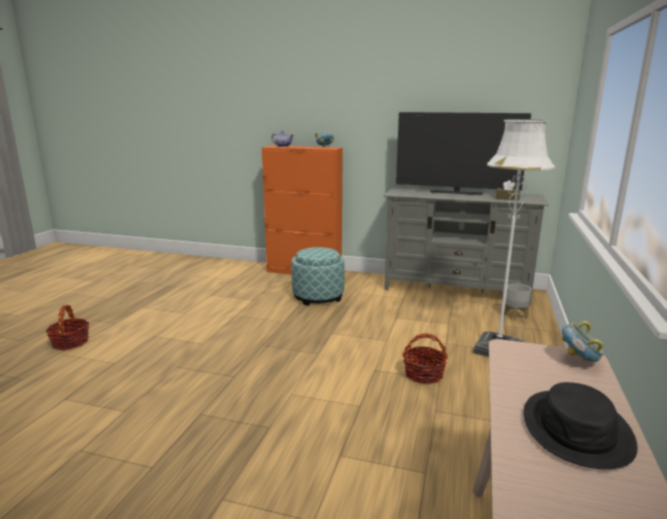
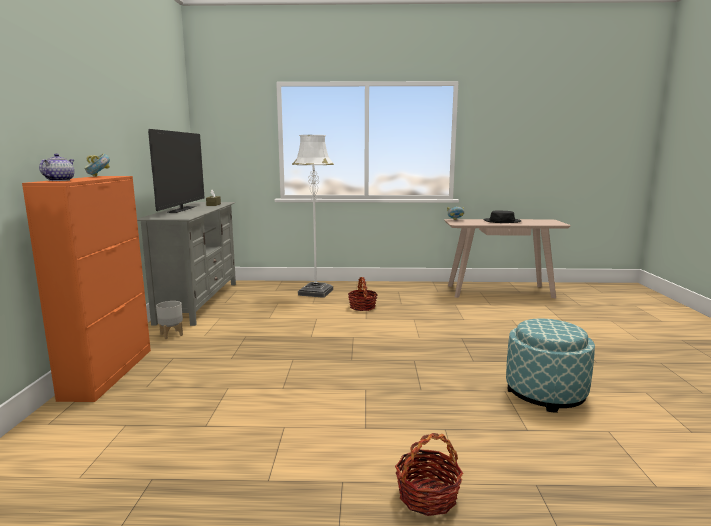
camera: 105 degrees left, 5 degrees down
ottoman [291,247,345,306] -> ottoman moved to [506,319,595,413]
grey planter [504,283,531,321] -> grey planter moved to [156,301,183,339]

